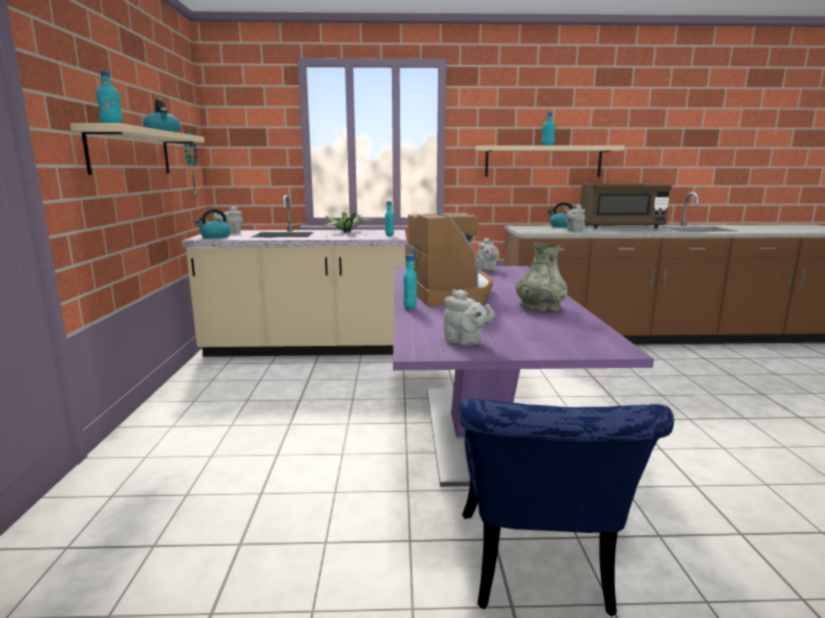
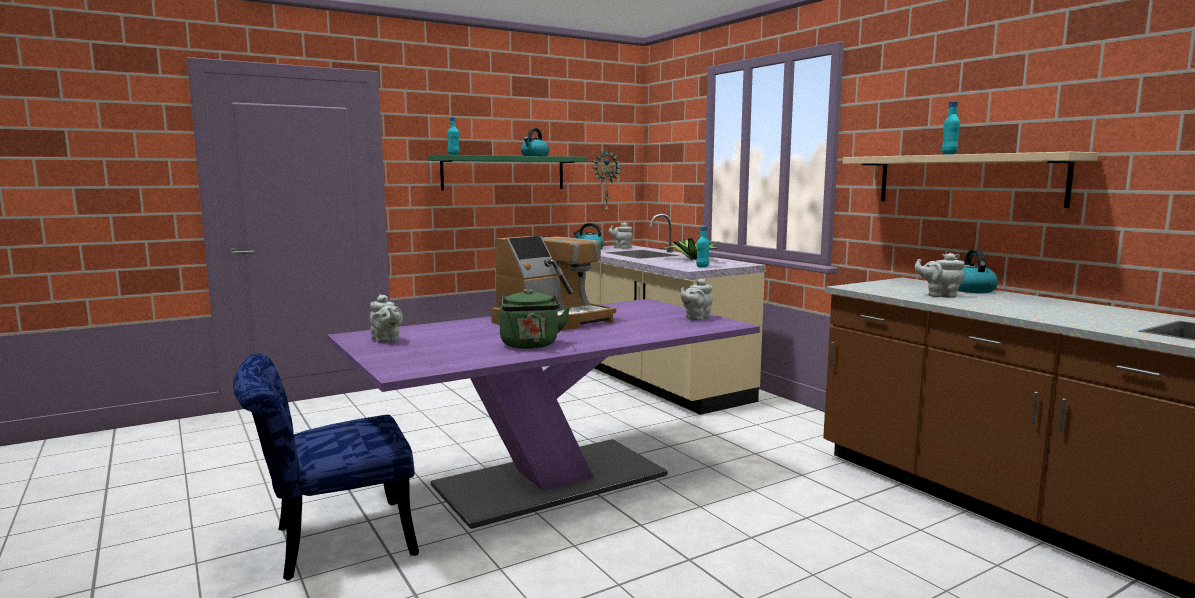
camera: 60 degrees right, 5 degrees down
beige shelf [70,123,205,175] -> green shelf [427,155,588,191]
turquoise bottle [403,254,417,310] -> none
grey teapot [443,289,495,346] -> grey teapot turned 45 degrees counterclockwise [370,294,403,342]
grey vase [516,243,567,312] -> green kettle [499,289,570,349]
brown microwave [580,184,672,228] -> none

